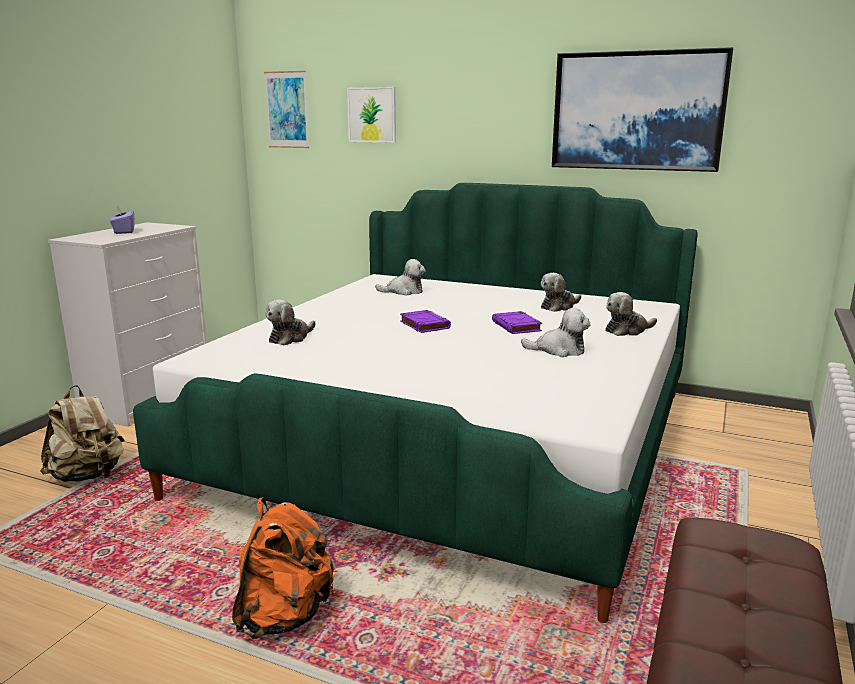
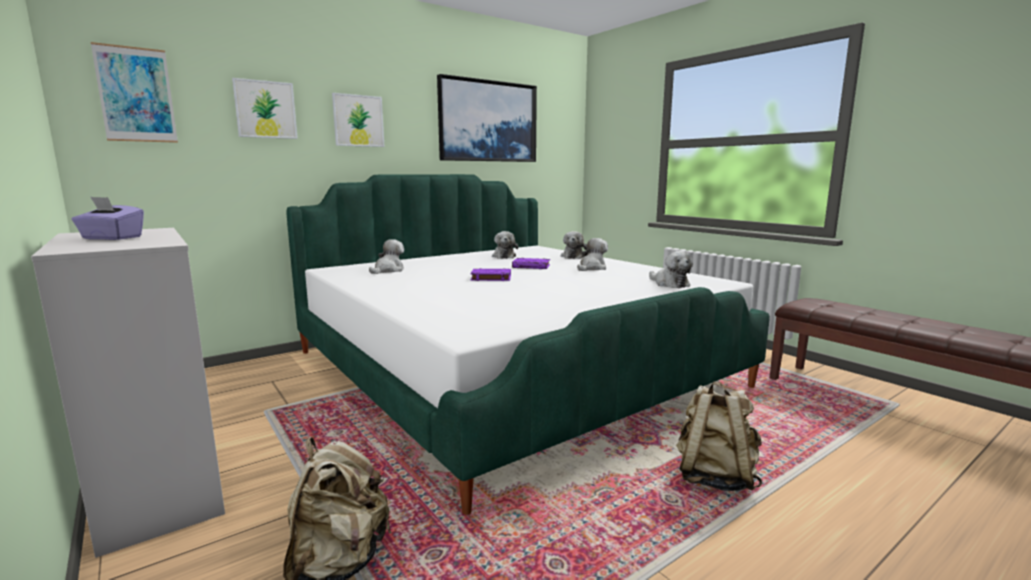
camera: 60 degrees left, 5 degrees down
orange backpack [232,497,335,639] -> beige backpack [676,382,762,491]
plush toy [265,300,316,345] -> plush toy moved to [649,251,693,288]
none -> picture [332,93,384,147]

